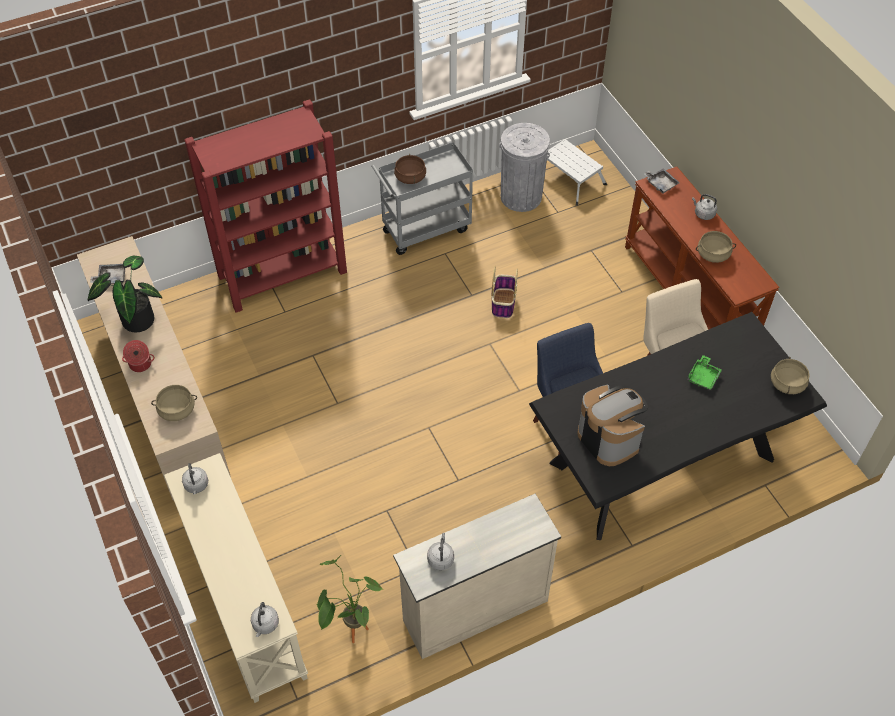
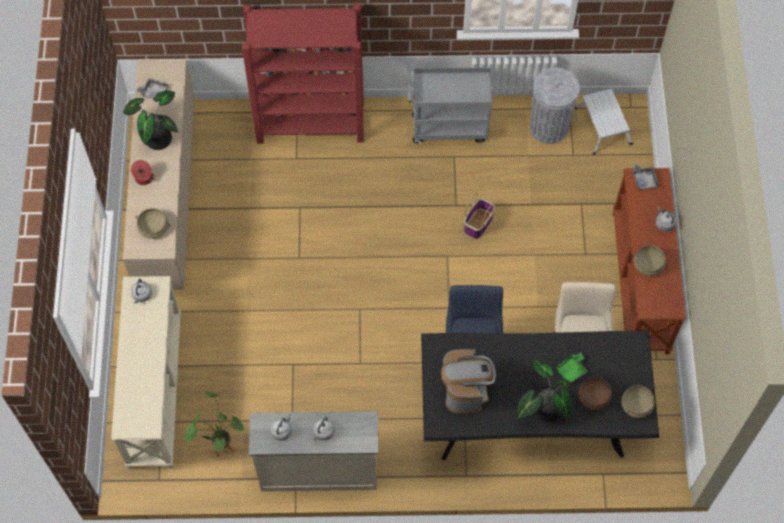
camera: 25 degrees right, 10 degrees up
grey kettle [251,602,279,637] -> grey kettle moved to [312,417,335,441]
brown cooking pot [394,154,426,184] -> brown cooking pot moved to [579,376,612,411]
none -> potted plant [516,360,572,423]

